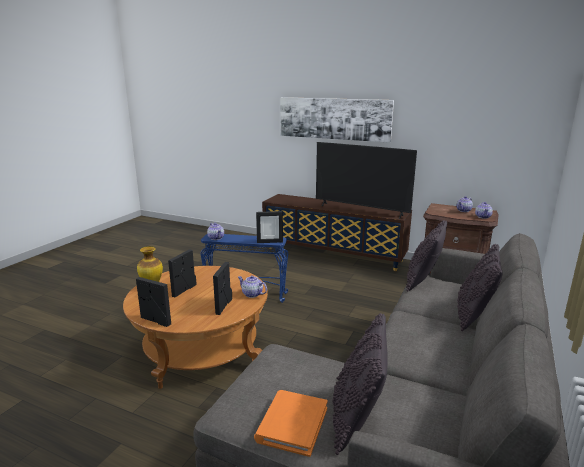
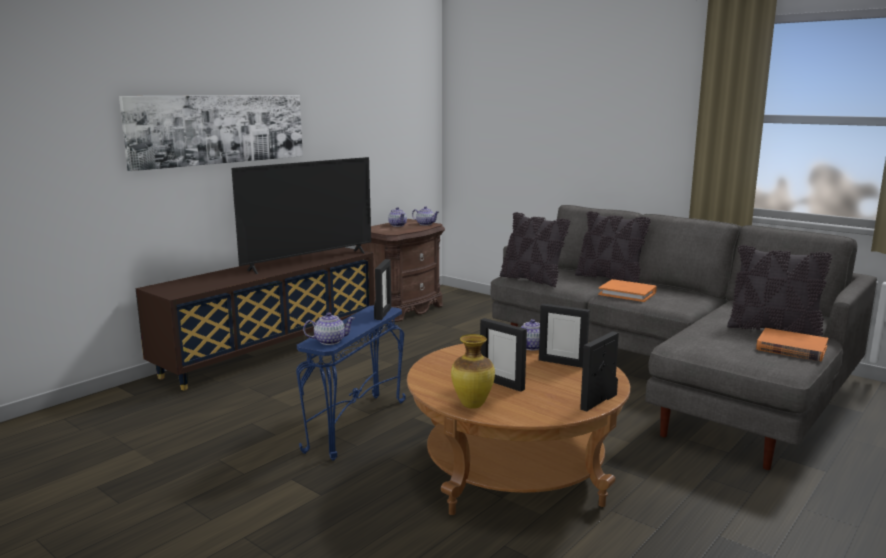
camera: 75 degrees left, 5 degrees down
none -> orange book [598,279,657,302]

